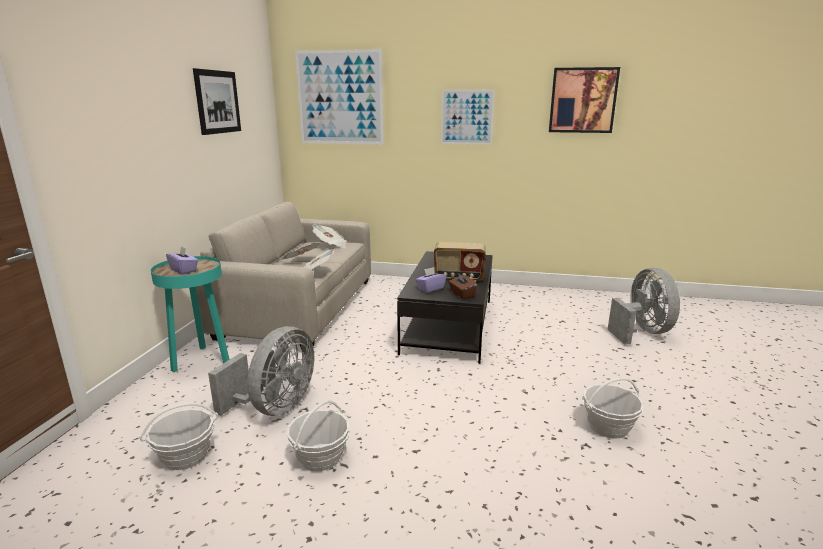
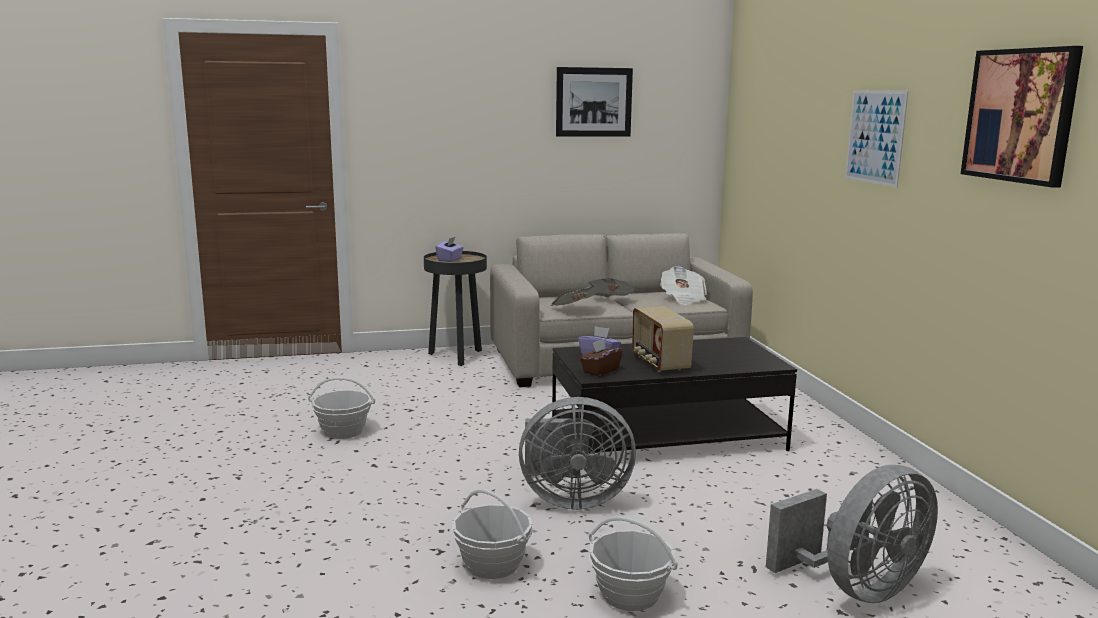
camera: 65 degrees right, 5 degrees down
basket [139,403,218,470] -> basket moved to [589,516,678,611]
turquoise side table [151,256,230,372] -> black side table [424,251,487,366]
grey fan [208,326,314,416] -> grey fan moved to [519,397,636,510]
picture [295,49,384,145] -> none

